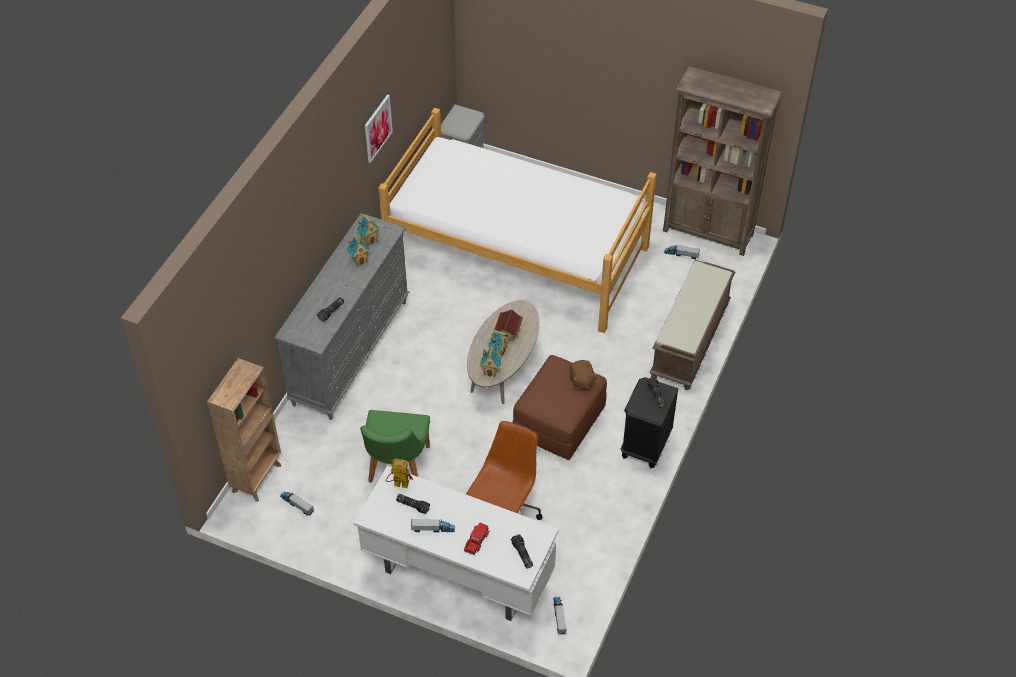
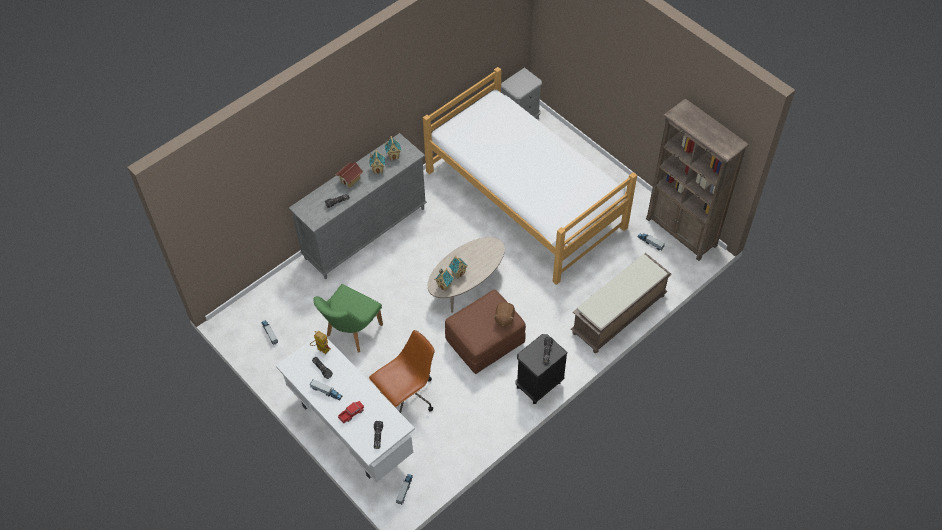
camera: 25 degrees right, 5 degrees up
brown bookcase [207,358,281,502] -> none
picture [365,94,393,163] -> none
toy house [494,309,523,342] -> toy house moved to [336,162,364,188]

